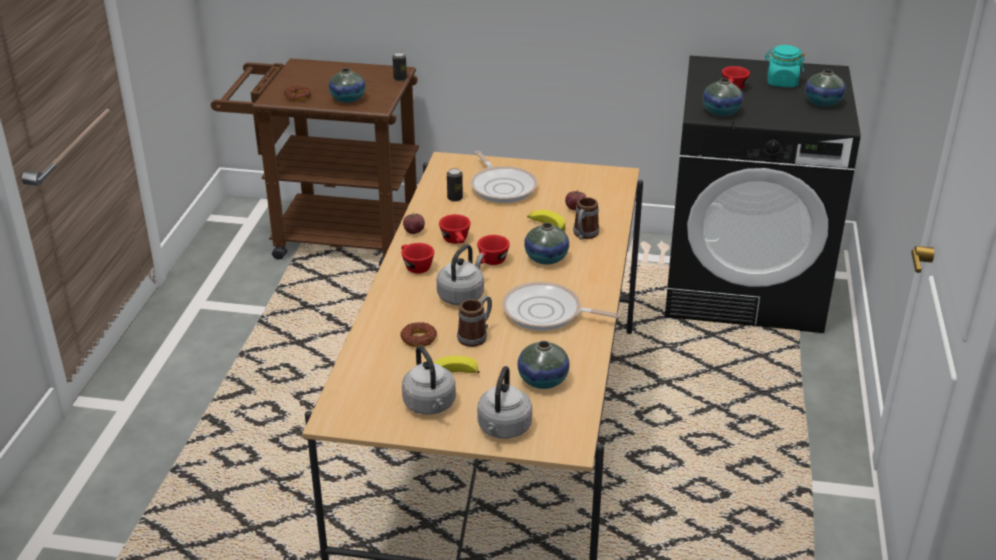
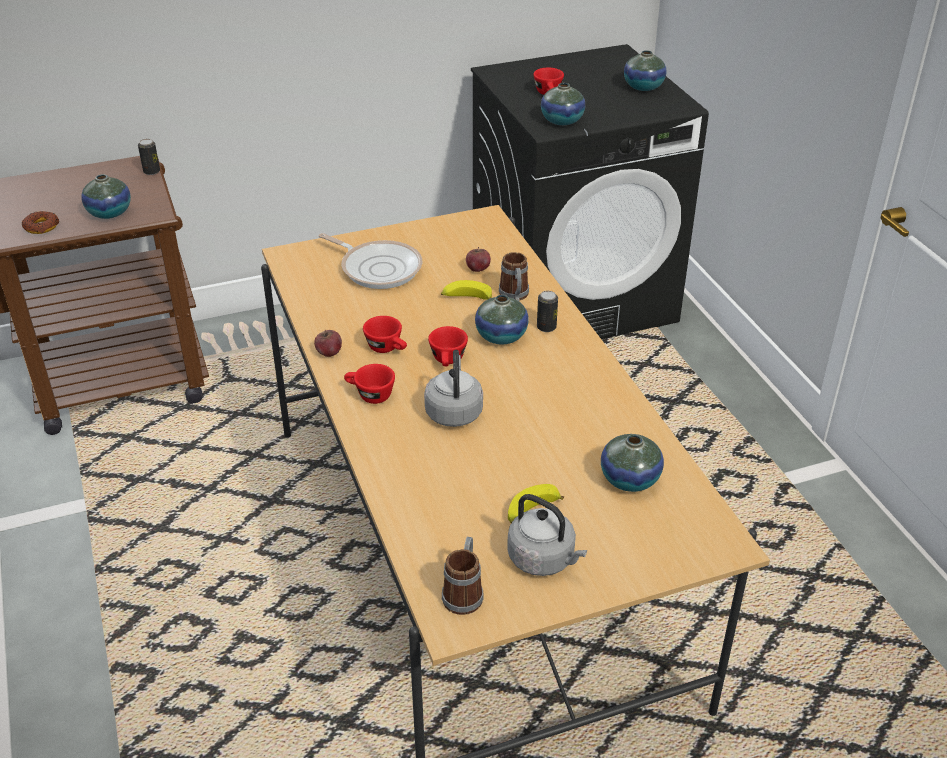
camera: 30 degrees left, 5 degrees up
donut [400,322,437,347] -> none
can [447,168,463,202] -> can moved to [537,291,558,332]
mug [457,296,492,347] -> mug moved to [442,537,483,615]
grey kettle [477,366,532,439] -> none
frying pan [502,282,621,331] -> none
turquoise jar [765,45,805,87] -> none

